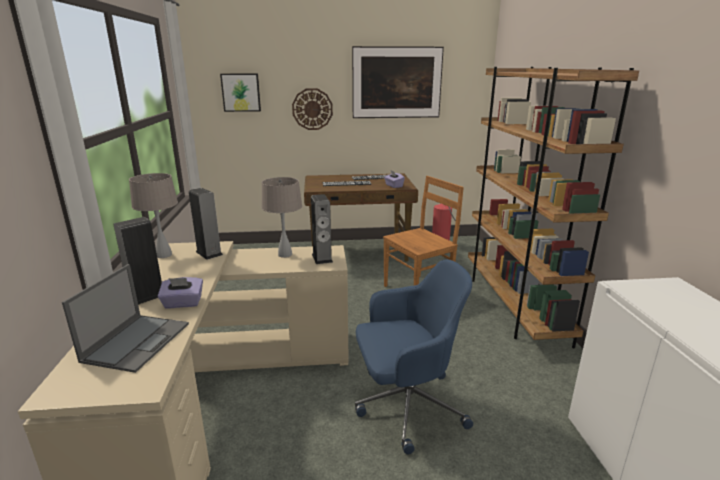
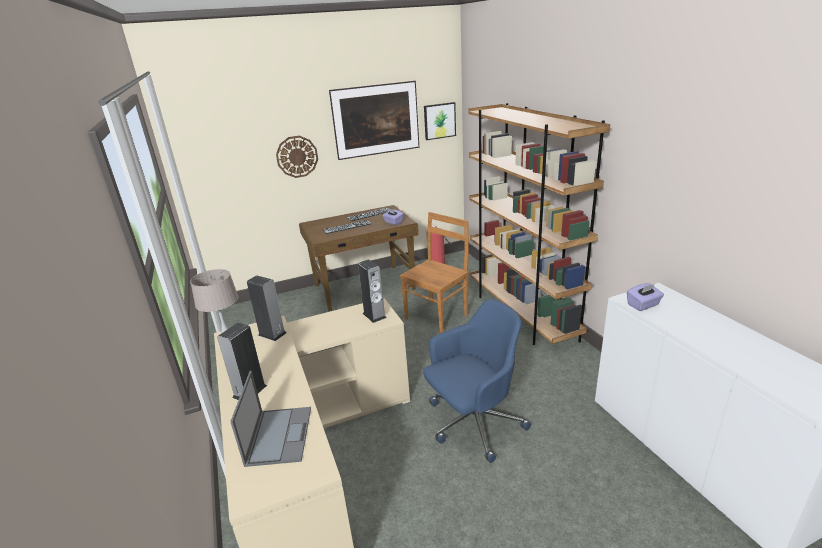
camera: 15 degrees left, 5 degrees up
purple tissue box [158,277,203,308] -> purple tissue box moved to [627,283,664,311]
picture [220,73,261,112] -> picture moved to [424,102,456,140]
beige table lamp [261,177,302,258] -> none

